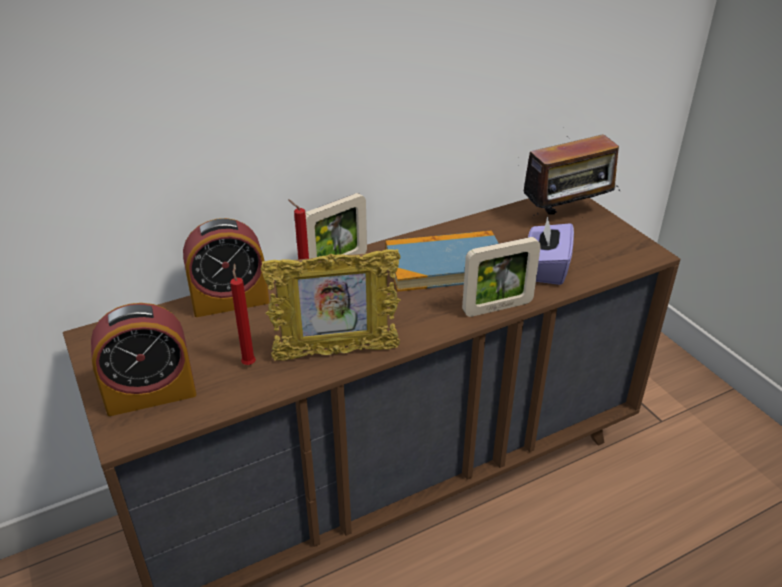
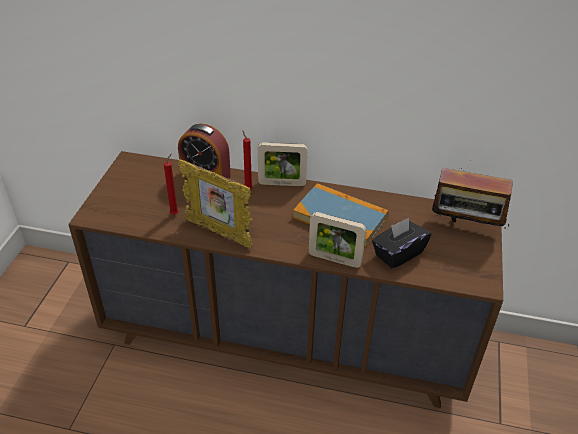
camera: 40 degrees right, 5 degrees up
alarm clock [91,303,196,416] -> none
purple tissue box [528,216,574,285] -> black tissue box [372,218,431,269]

